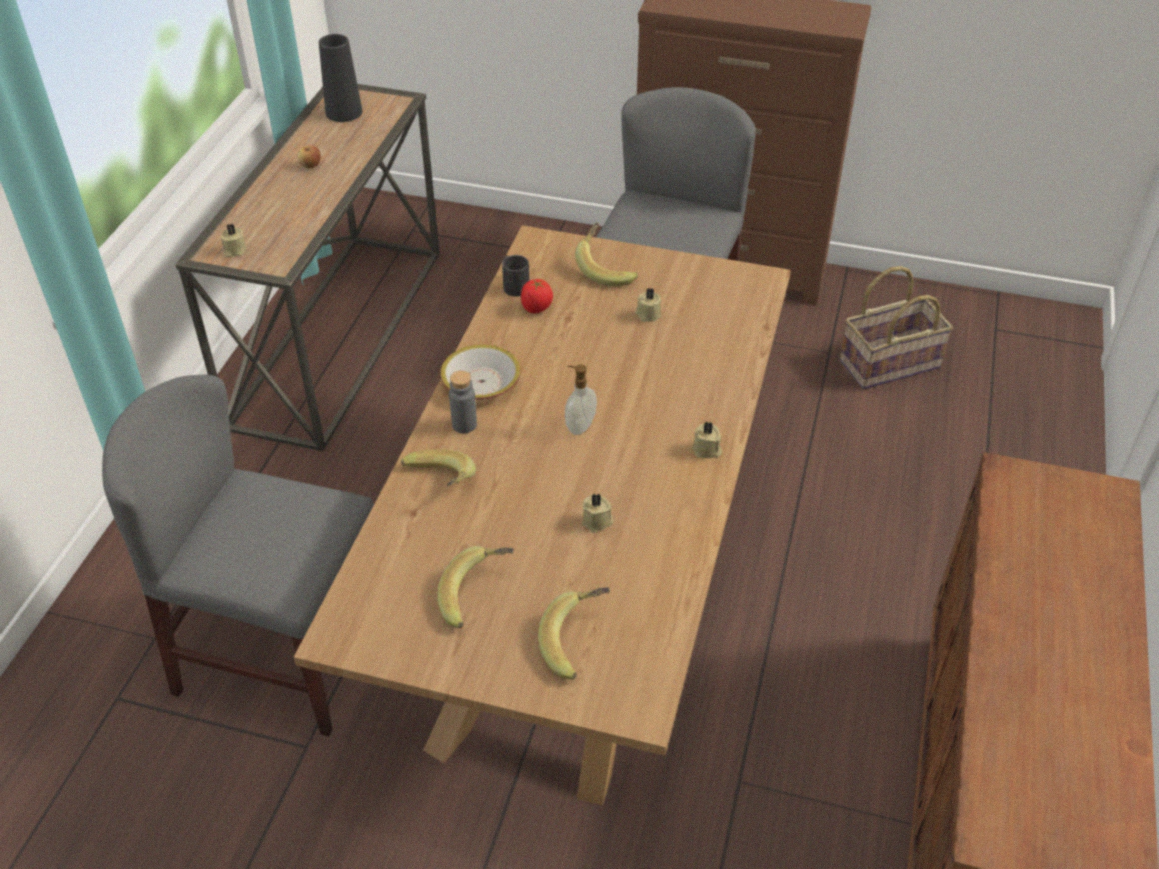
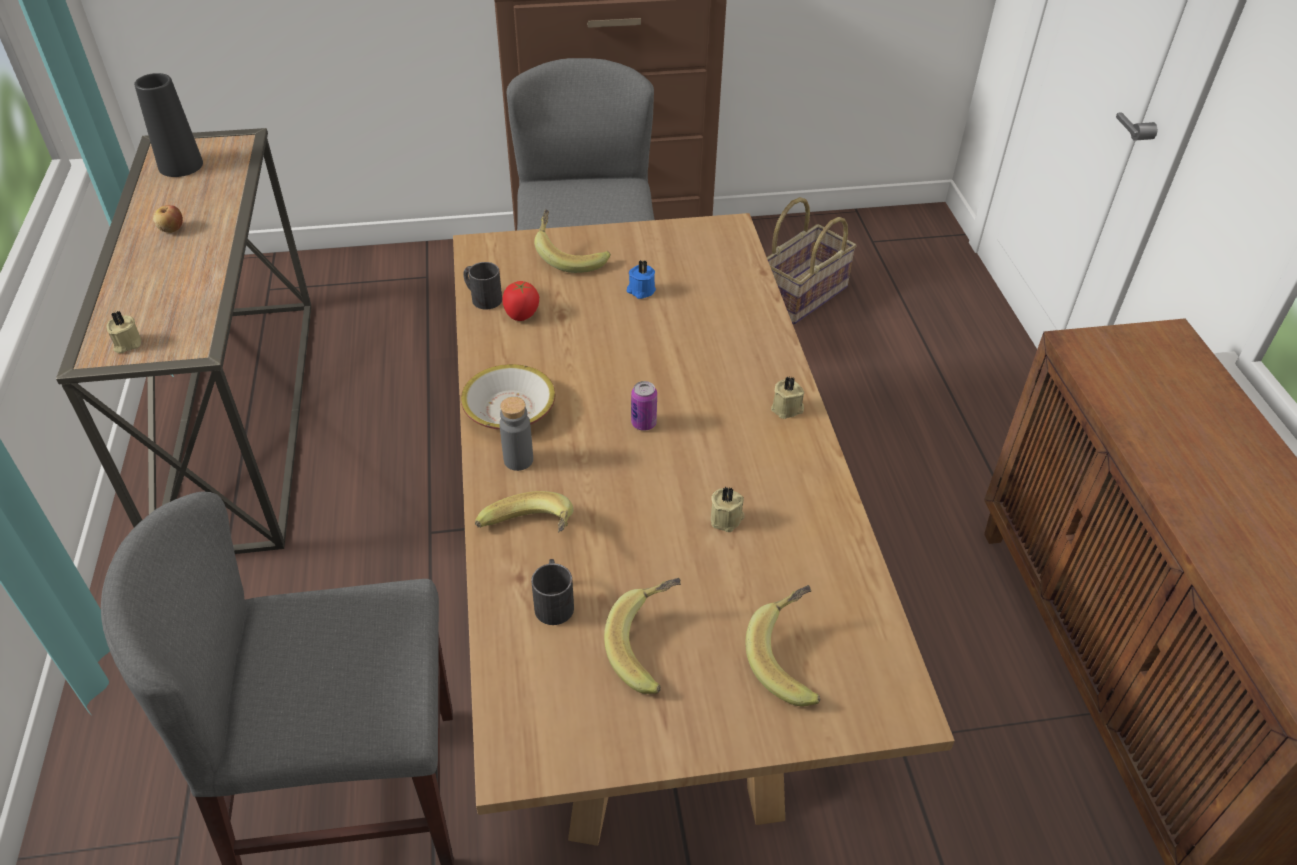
camera: 25 degrees left, 0 degrees up
soap dispenser [565,365,597,435] -> can [631,381,657,431]
beige candle [635,288,661,322] -> blue candle [627,260,656,299]
none -> black mug [531,559,574,625]

